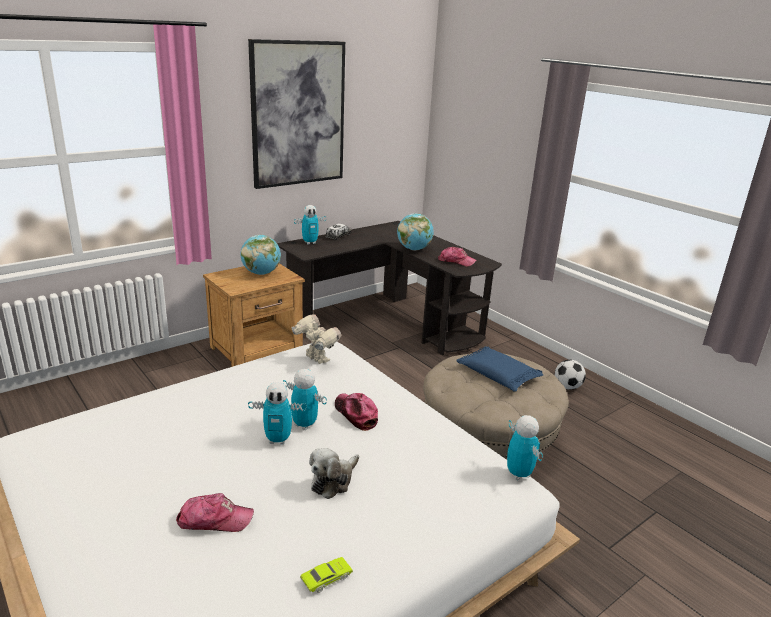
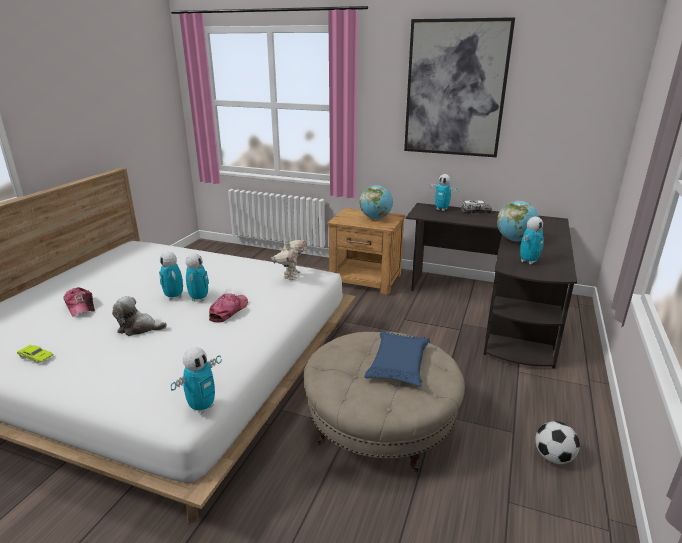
camera: 60 degrees right, 0 degrees up
cap [438,247,477,267] -> toy robot [520,217,544,264]

